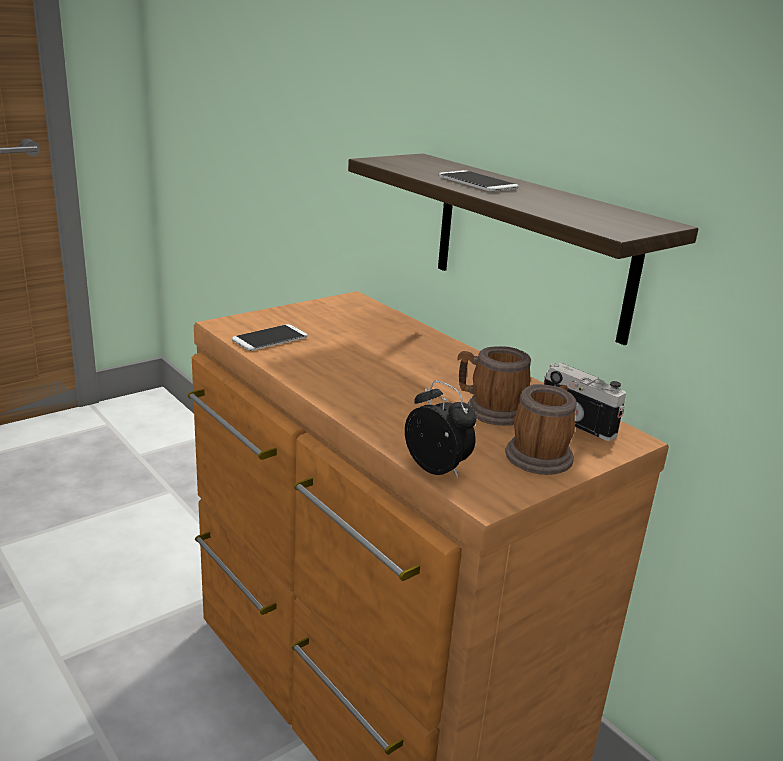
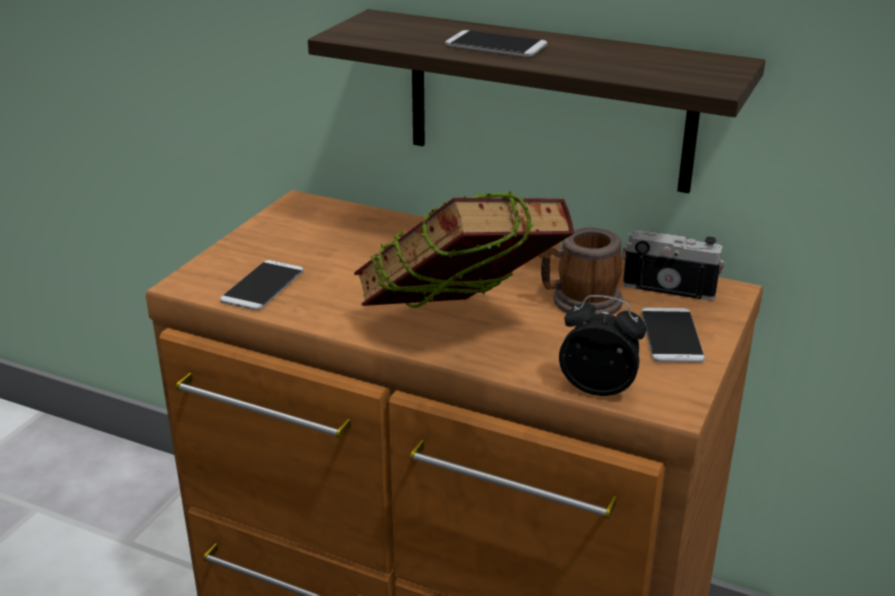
camera: 25 degrees left, 5 degrees up
mug [505,384,577,475] -> phone [641,308,705,363]
none -> book [354,191,574,308]

